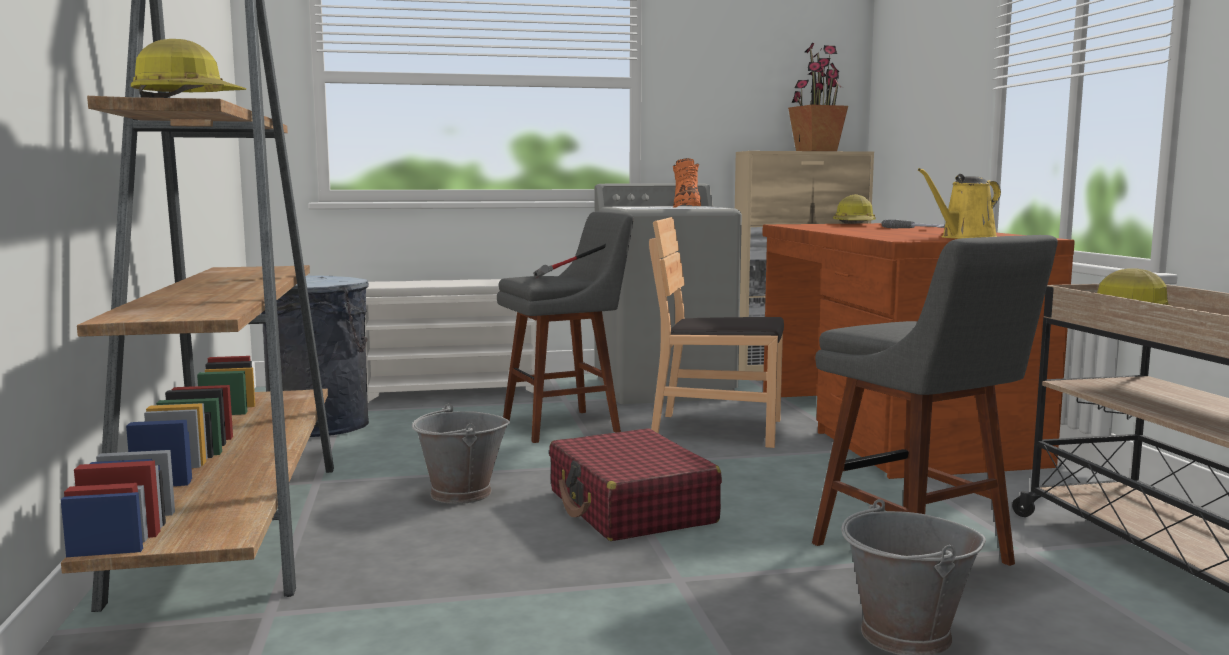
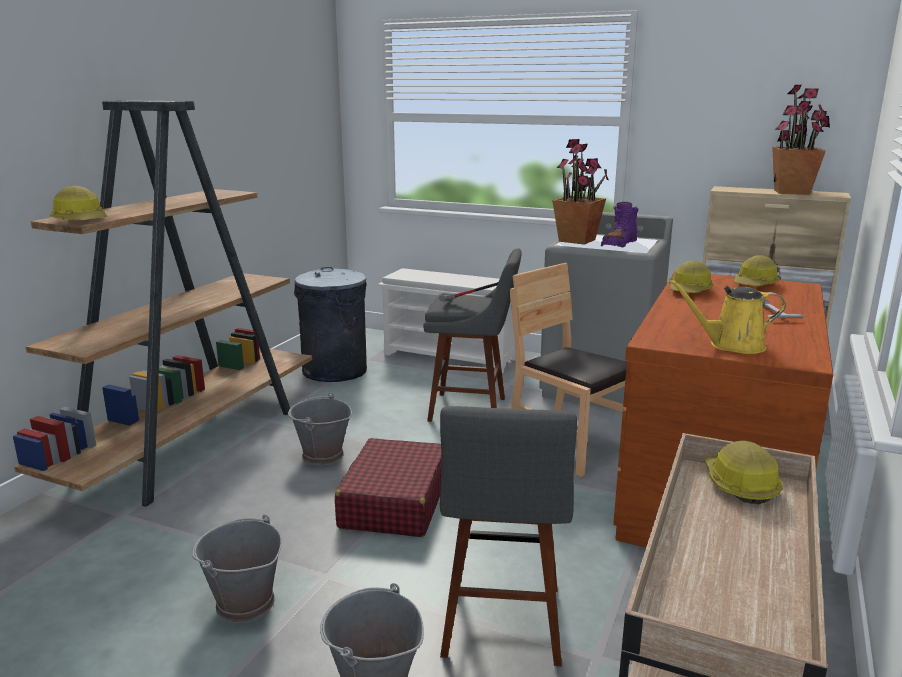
camera: 35 degrees right, 10 degrees up
orange boot [673,158,701,208] -> purple boot [601,202,638,248]
none -> grey bucket [192,514,282,623]
none -> potted plant [552,139,608,245]
none -> hard hat [670,260,713,293]

